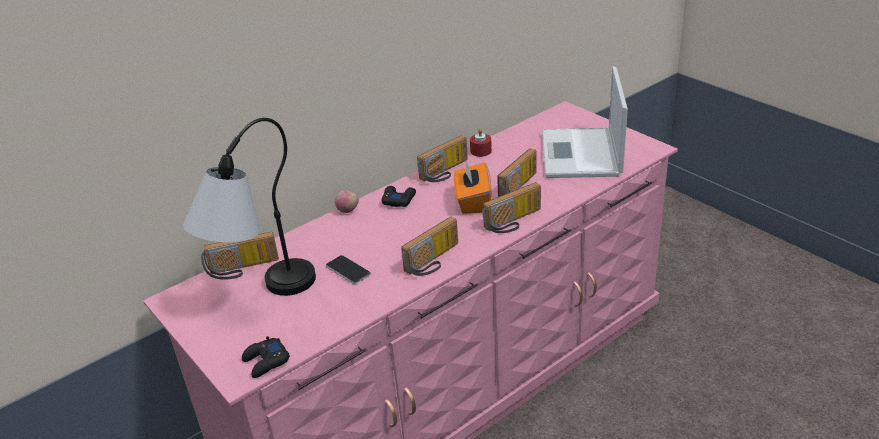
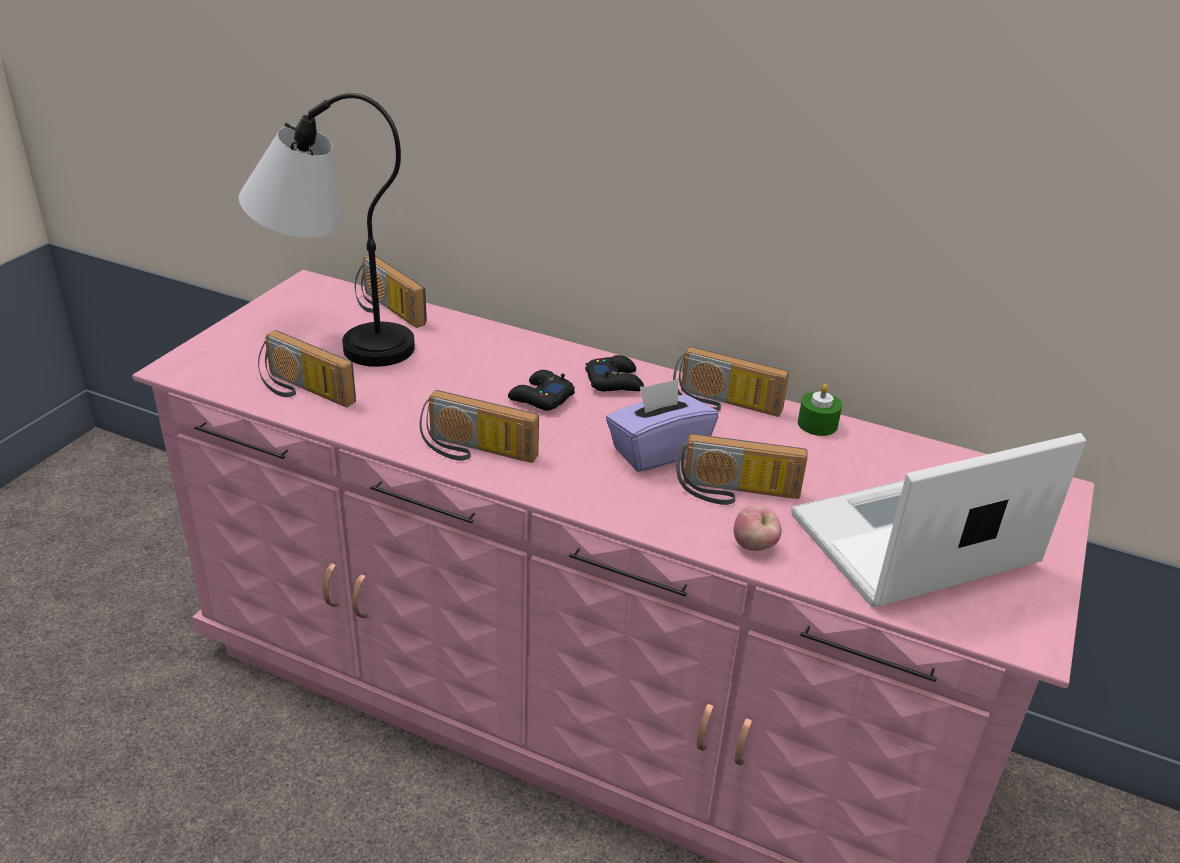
camera: 60 degrees right, 0 degrees up
black game controller [242,336,290,378] -> black game controller moved to [508,370,575,410]
phone [326,255,371,284] -> none
apple [335,190,359,213] -> apple moved to [734,506,782,551]
orange tissue box [454,161,491,214] -> purple tissue box [606,379,718,472]
red candle [470,129,492,157] -> green candle [798,384,842,436]
radio [482,182,541,233] -> radio moved to [258,330,356,407]

